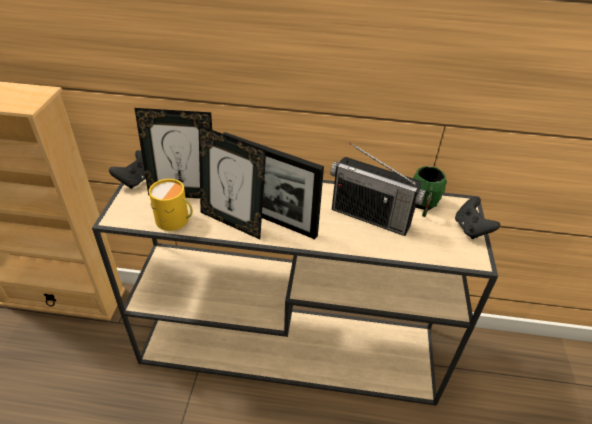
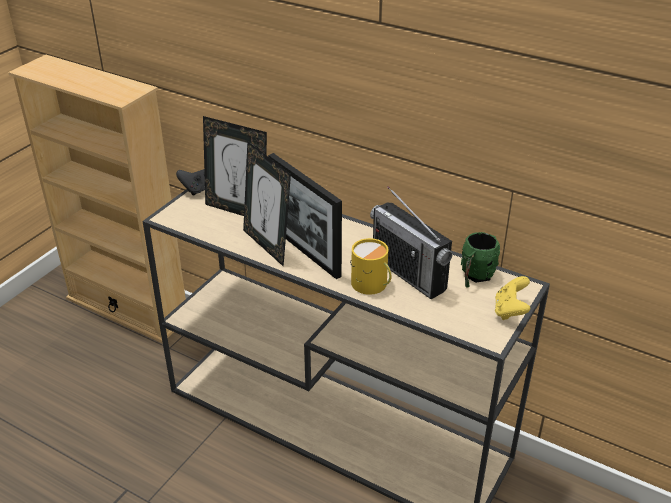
camera: 25 degrees right, 5 degrees down
yellow mug [149,179,193,231] -> yellow mug moved to [350,238,391,295]
black game controller [455,197,500,239] -> yellow game controller [495,276,530,320]

